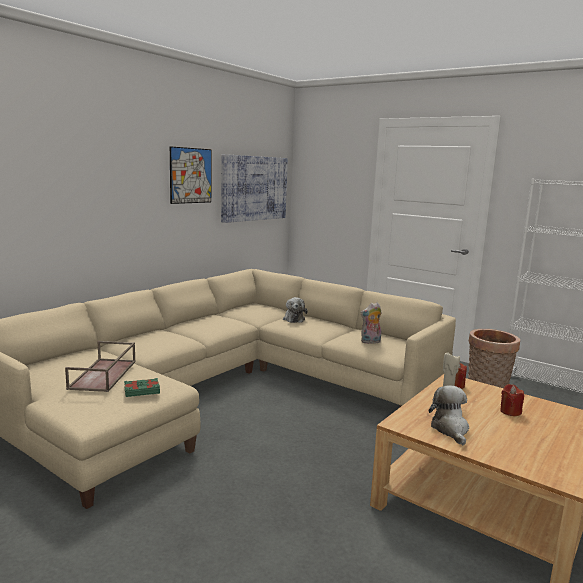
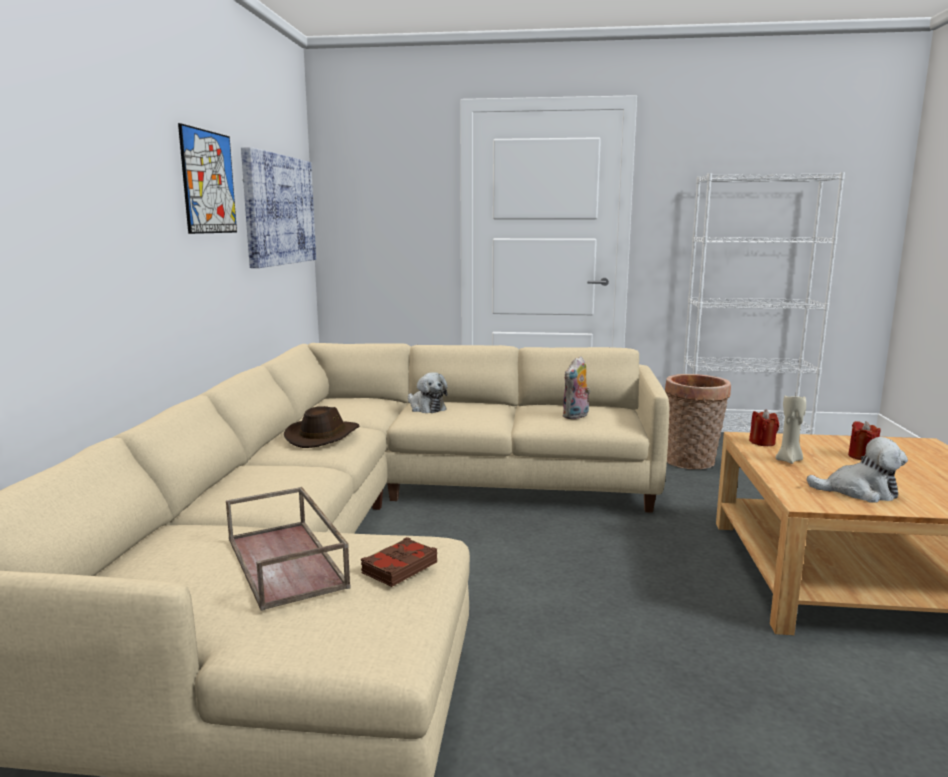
camera: 30 degrees left, 0 degrees up
green book [124,378,160,397] -> brown book [361,537,437,587]
plush toy [429,385,469,445] -> plush toy turned 135 degrees clockwise [807,437,908,503]
none -> brown hat [284,406,359,448]

